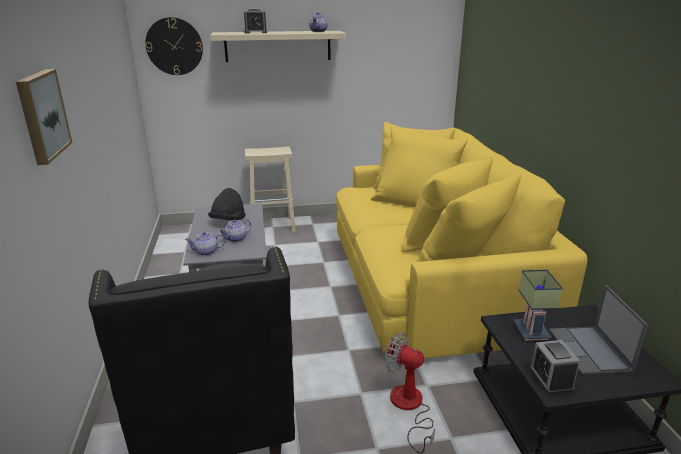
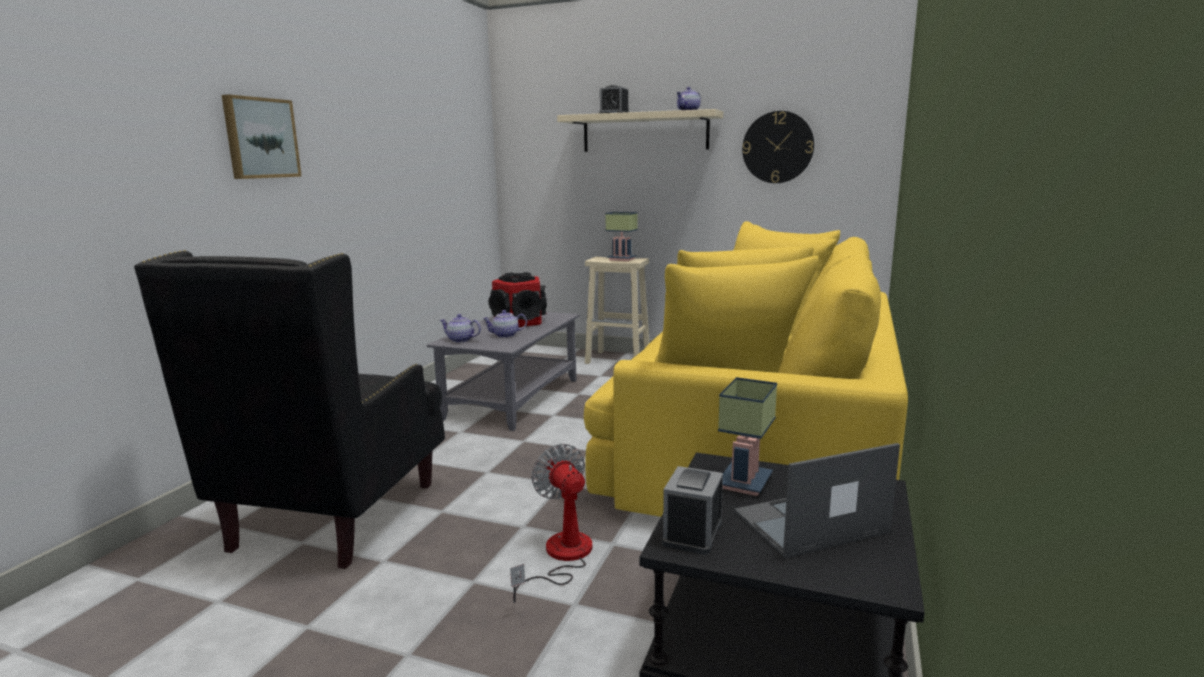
camera: 30 degrees right, 10 degrees down
wall clock [145,17,203,75] -> wall clock moved to [742,111,814,183]
black hat [208,188,246,220] -> speaker [489,272,547,327]
laptop [549,285,648,375] -> laptop turned 45 degrees clockwise [734,443,900,559]
none -> table lamp [605,212,638,261]

